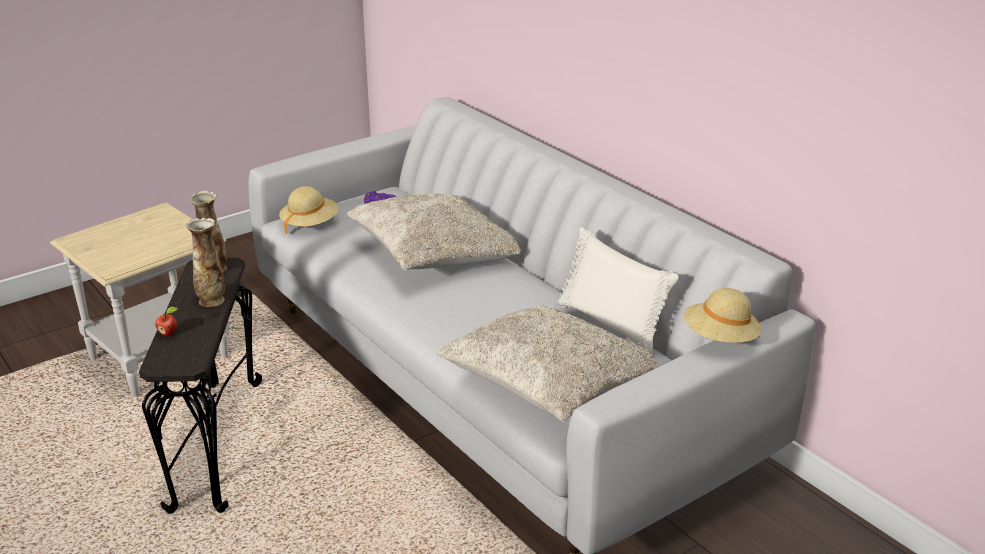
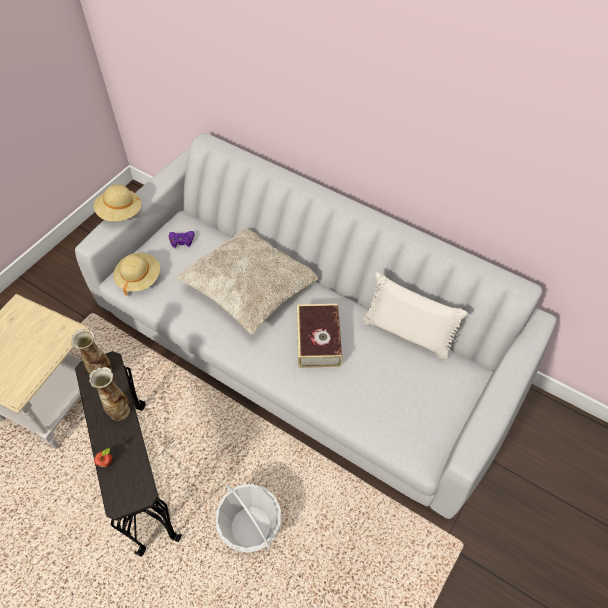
camera: 20 degrees left, 25 degrees up
beige pillow [437,305,659,422] -> none
beige hat [684,288,762,343] -> beige hat moved to [94,184,143,221]
none -> basket [215,484,282,553]
none -> book [297,304,342,368]

